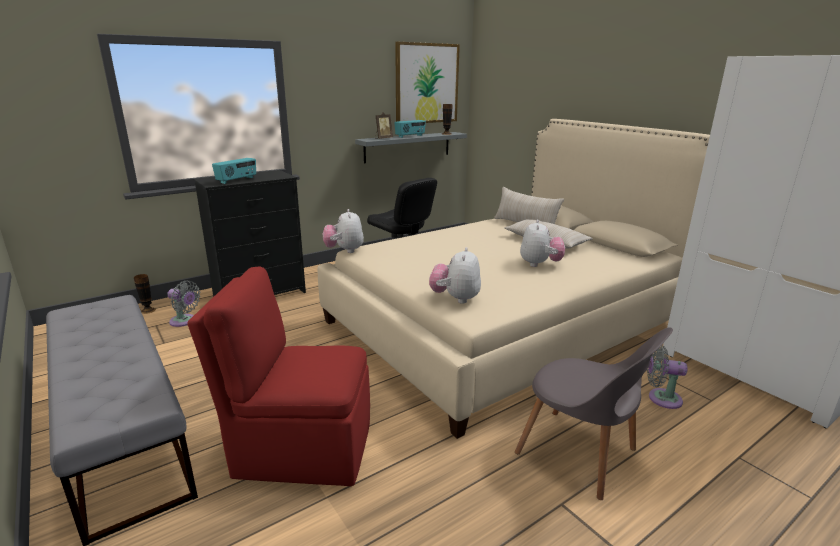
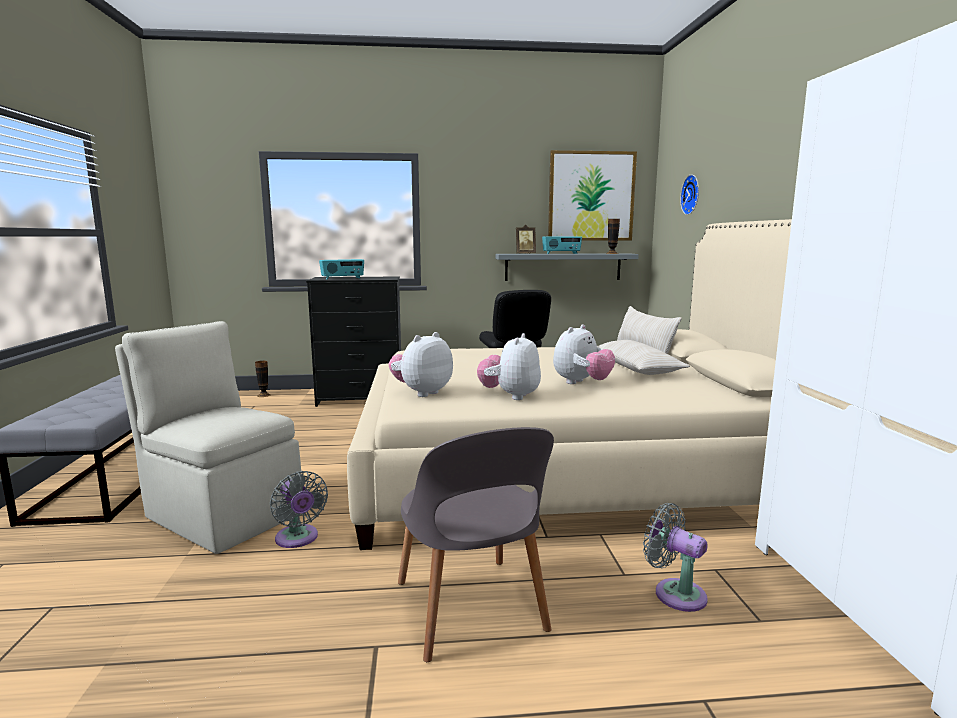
camera: 30 degrees right, 10 degrees down
grey fan [167,281,201,327] -> grey fan moved to [270,471,328,548]
red chair [187,267,370,486] -> beige chair [115,321,302,554]
plush toy [323,209,364,253] -> plush toy moved to [477,333,541,400]
none -> wall clock [680,174,699,215]

